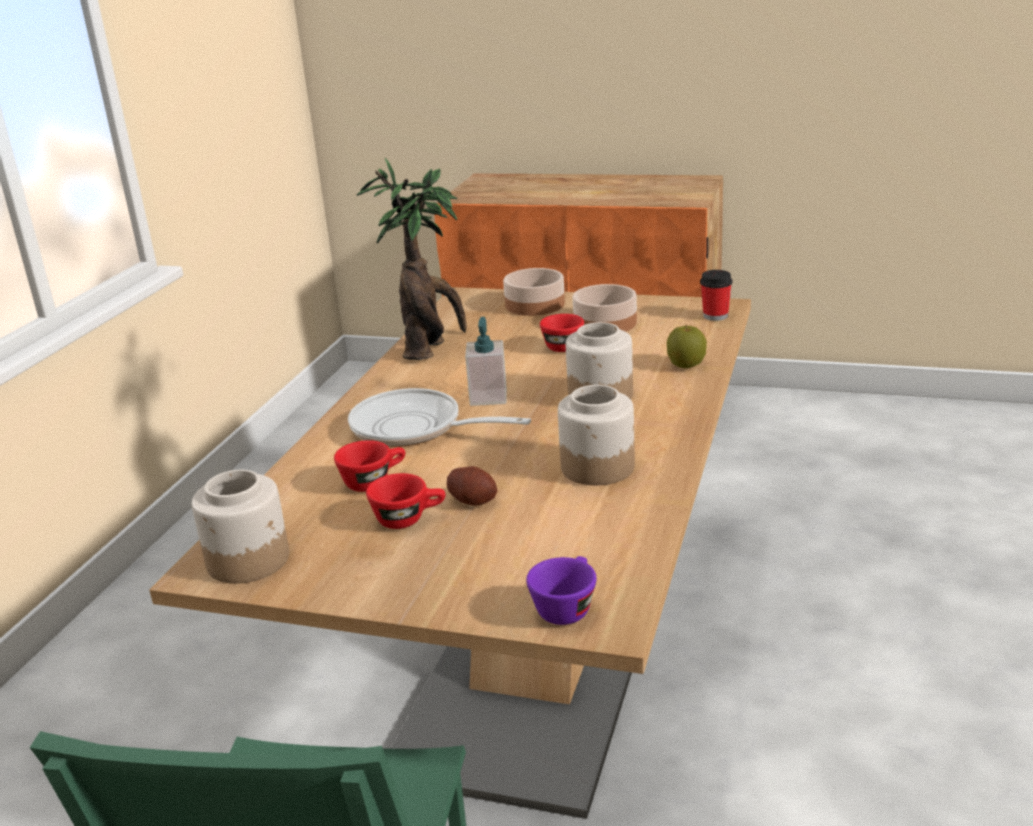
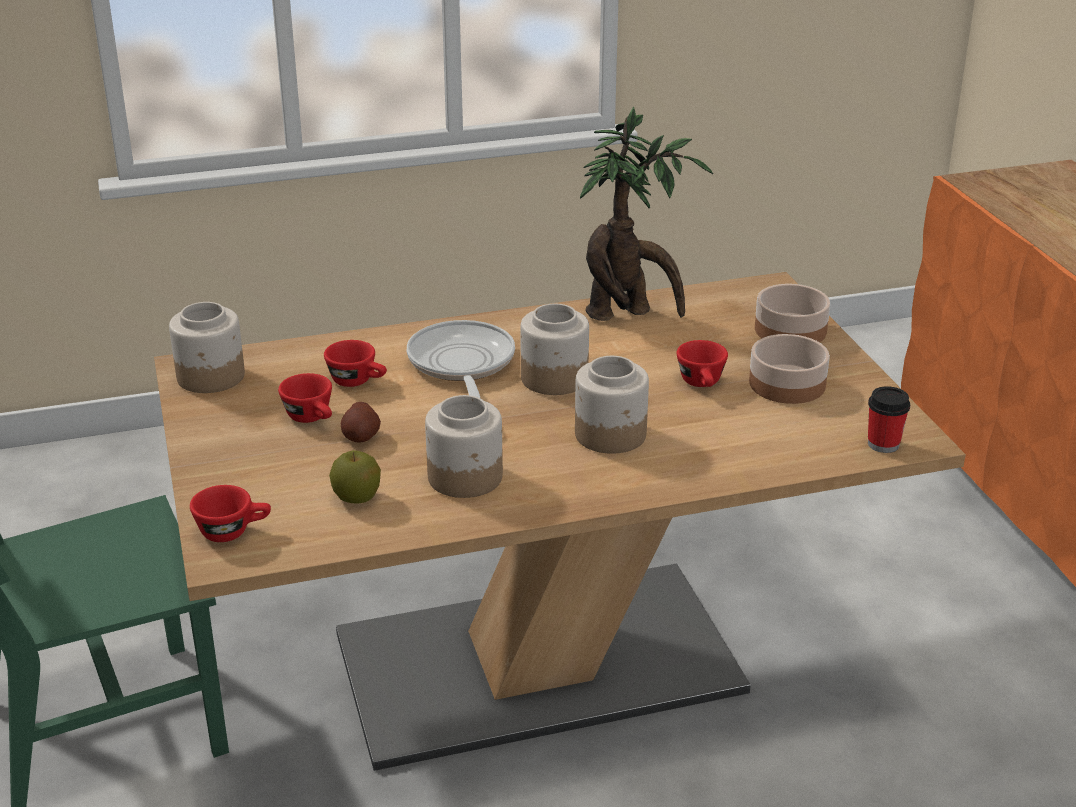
camera: 55 degrees right, 5 degrees up
soap dispenser [465,317,507,406] -> jar [520,304,589,395]
purple cup [526,556,596,625] -> red cup [190,485,271,542]
apple [667,325,707,368] -> apple moved to [329,450,381,503]

